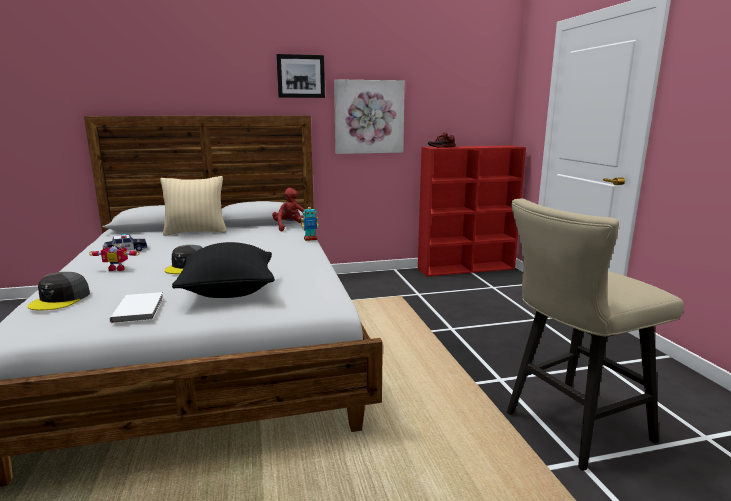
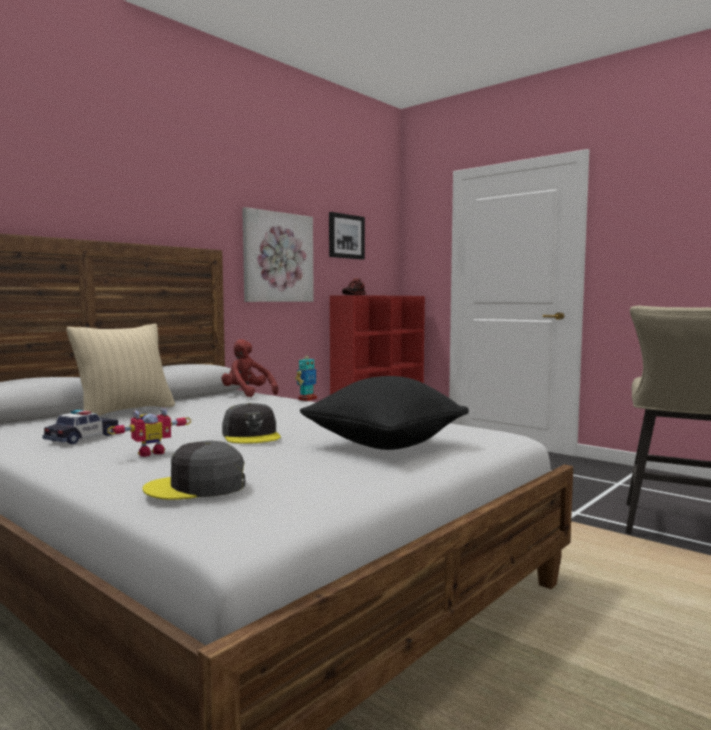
camera: 35 degrees left, 10 degrees down
grey cap [27,272,90,311] -> grey cap turned 105 degrees clockwise [143,441,245,500]
white book [110,292,163,324] -> none
picture [276,54,325,98] -> picture moved to [329,212,365,260]

